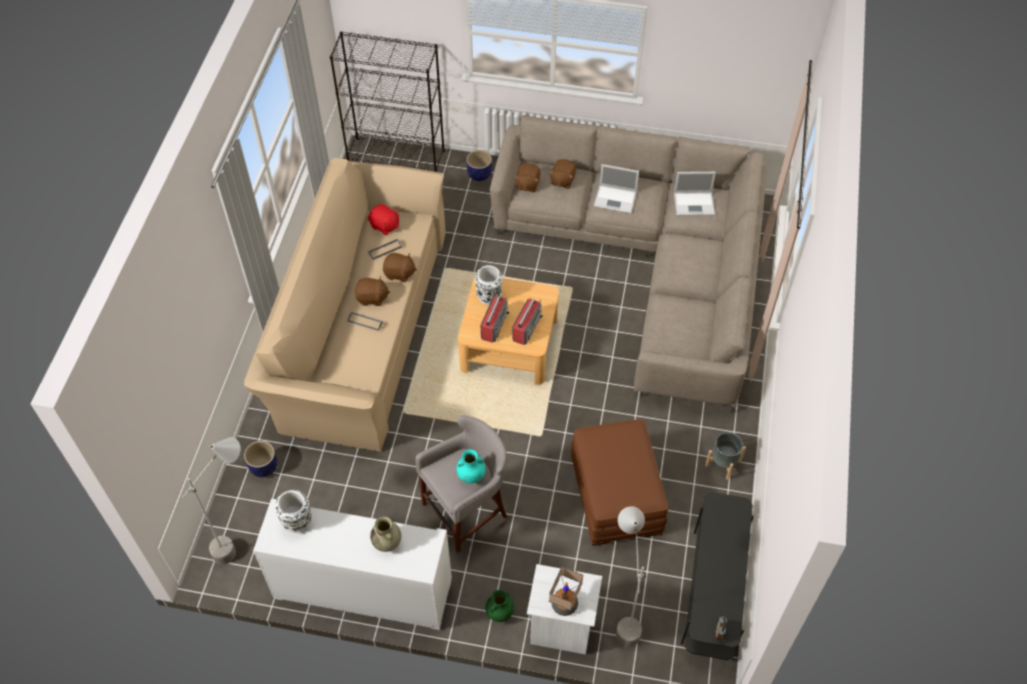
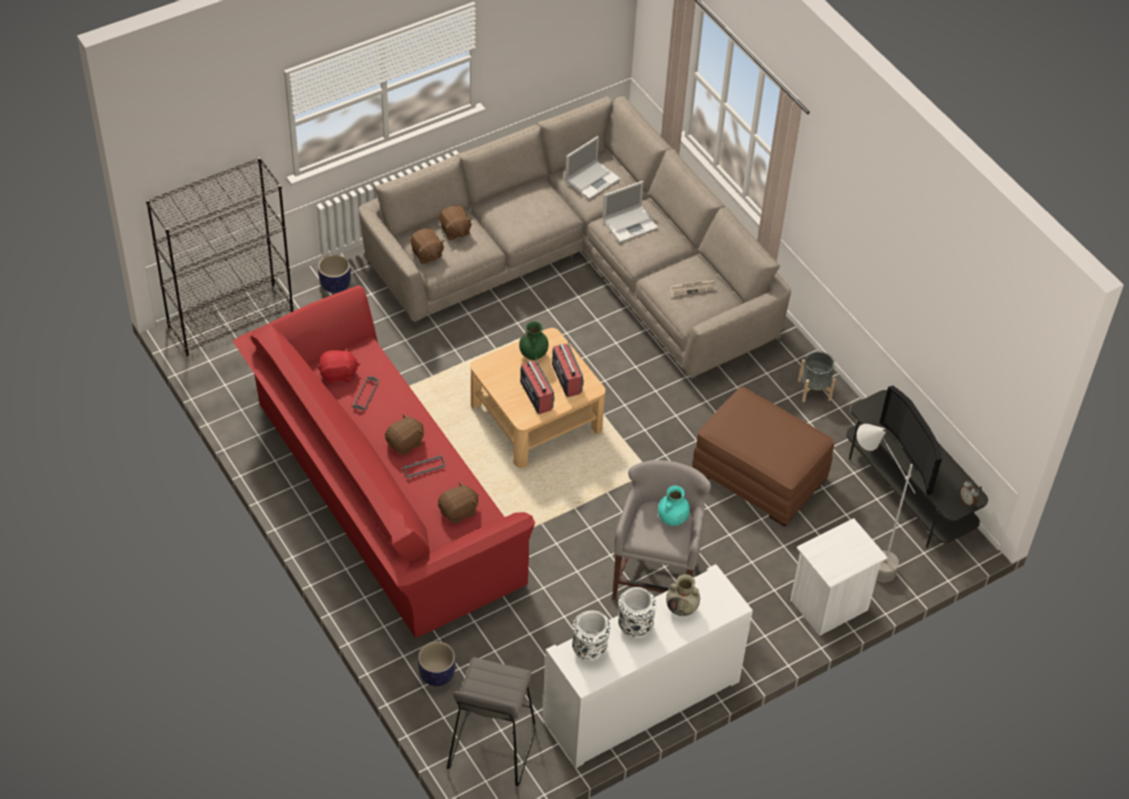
camera: 45 degrees left, 5 degrees down
grey floor lamp [183,437,240,565] -> grey stool [447,657,536,786]
beige sofa [244,158,446,452] -> red sofa [233,285,535,638]
brown plush toy [383,253,417,282] -> brown plush toy moved to [438,481,479,524]
white vase [475,265,503,305] -> white vase moved to [618,587,656,639]
green vase [486,590,514,622] -> green vase moved to [519,321,548,360]
table lamp [549,566,583,616] -> none
laptop [594,164,639,214] -> laptop moved to [602,181,658,243]
none -> newspaper [669,278,716,298]
none -> television [879,386,942,495]

